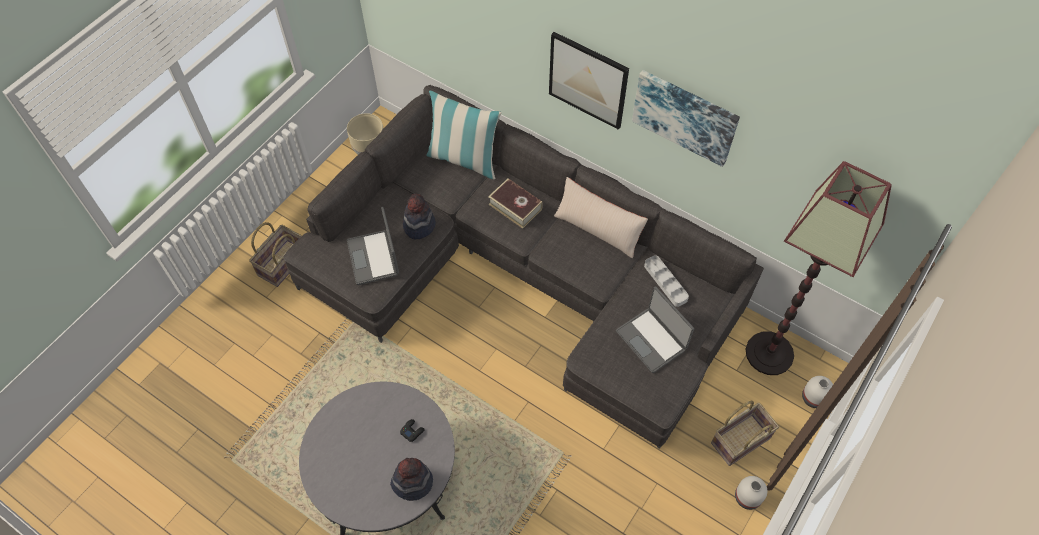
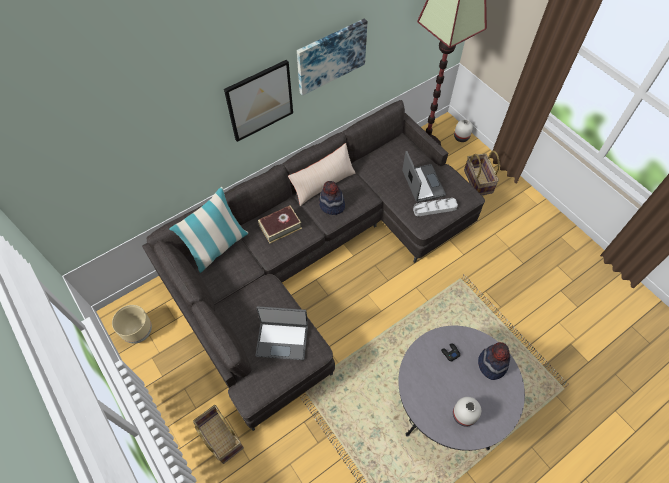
camera: 70 degrees left, 0 degrees up
hat [403,194,436,239] -> hat moved to [319,181,345,215]
laptop [616,286,694,373] -> laptop turned 90 degrees counterclockwise [402,151,446,203]
grey tray [644,255,689,307] -> grey tray moved to [413,198,458,216]
white vase [735,476,767,510] -> white vase moved to [453,397,481,427]

